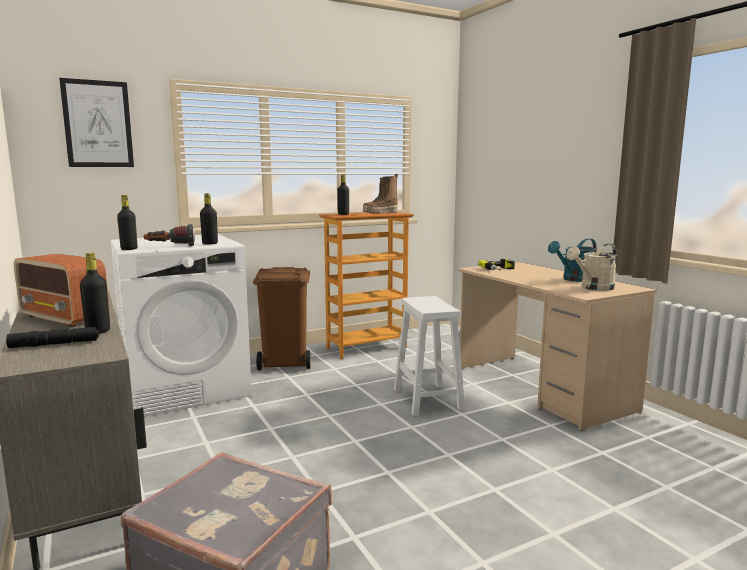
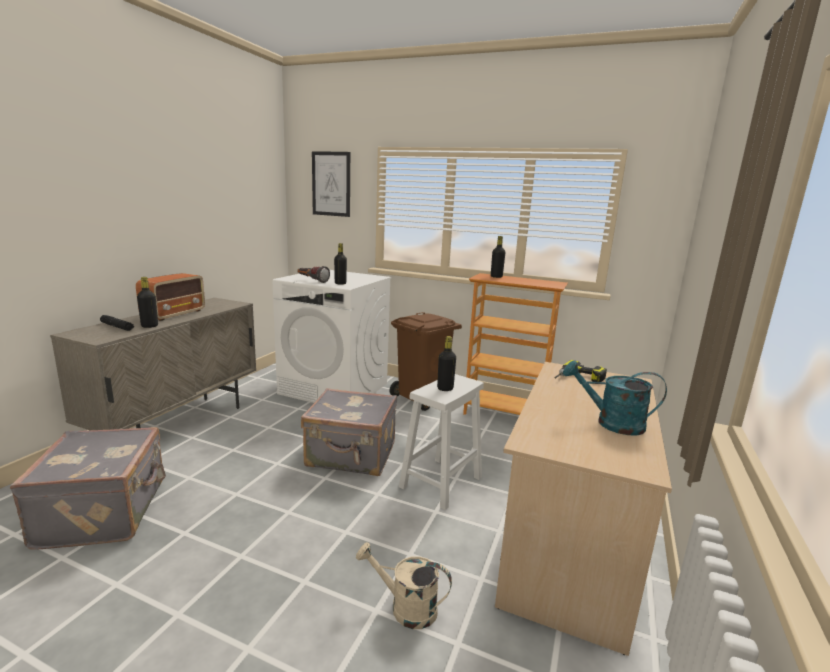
camera: 50 degrees right, 5 degrees up
radio [14,254,109,327] -> radio turned 150 degrees counterclockwise [136,273,205,321]
black bottle [117,195,137,250] -> black bottle moved to [437,336,456,391]
boot [363,174,398,214] -> none
beige watering can [566,244,617,291] -> beige watering can moved to [356,542,452,629]
none -> grey suitcase [301,388,397,476]

